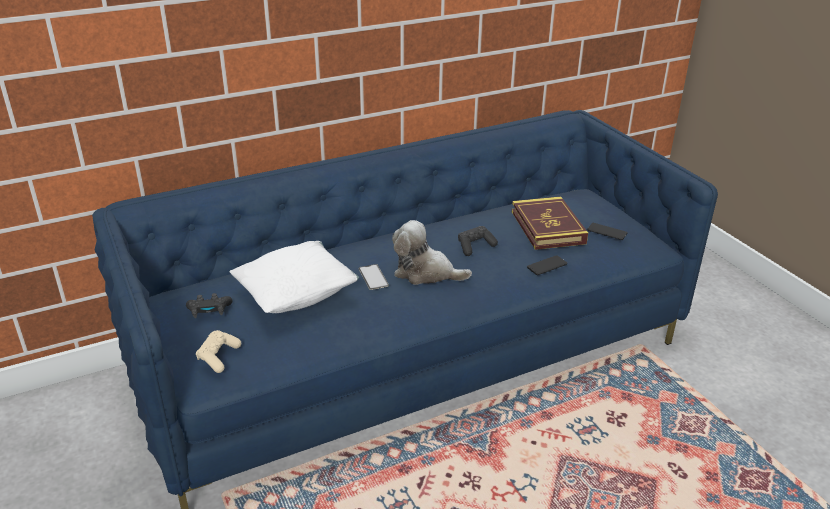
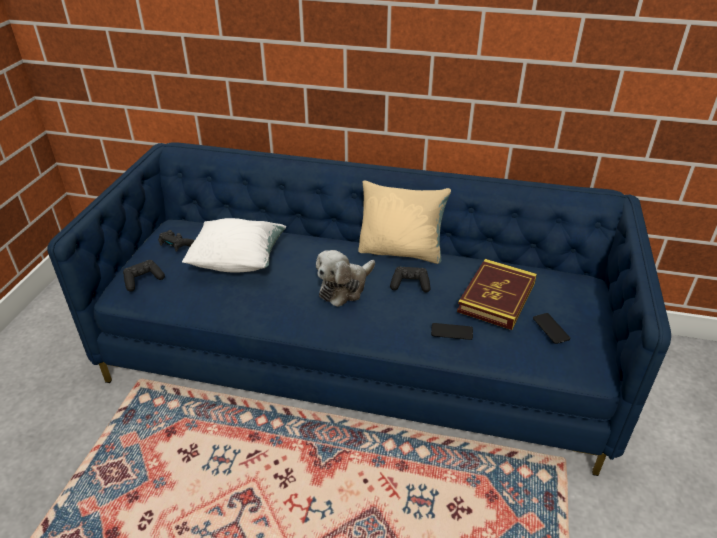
camera: 40 degrees right, 5 degrees up
beige game controller [196,330,241,373] -> black game controller [123,260,165,292]
phone [359,264,389,290] -> none
plush toy [392,220,472,285] -> plush toy turned 105 degrees counterclockwise [316,250,375,307]
none -> beige pillow [358,180,451,264]

